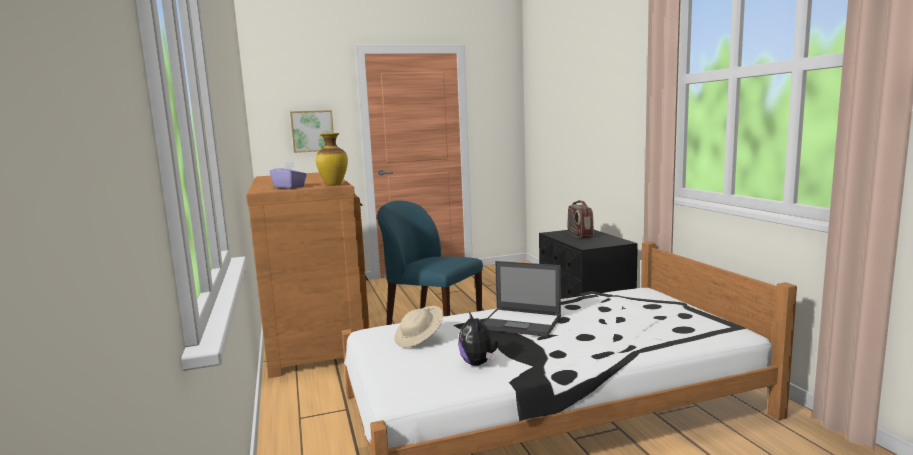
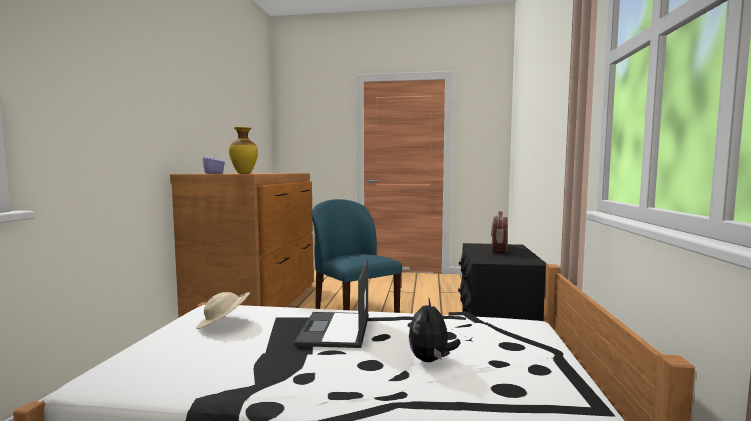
camera: 25 degrees right, 5 degrees down
picture [290,110,334,153] -> none
plush toy [458,312,499,366] -> plush toy moved to [409,297,461,362]
laptop [483,261,561,337] -> laptop turned 45 degrees clockwise [294,259,369,348]

